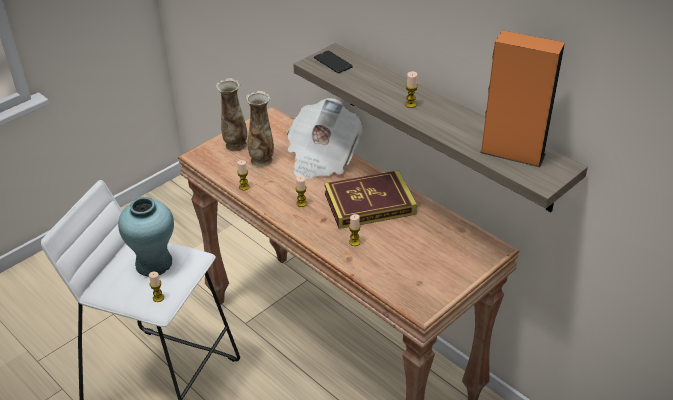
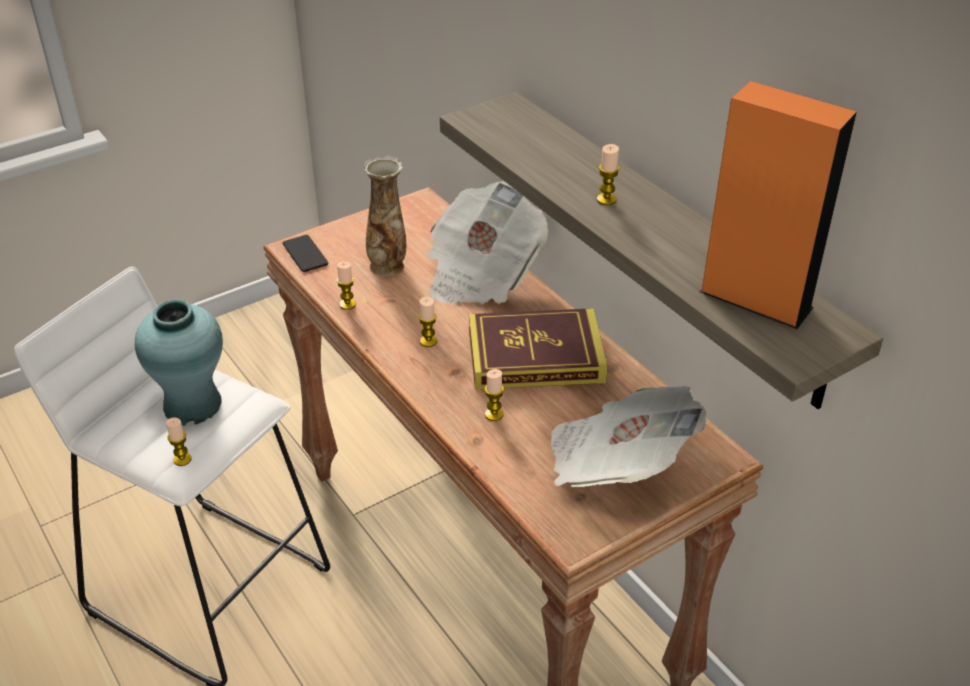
camera: 10 degrees right, 0 degrees up
vase [216,78,247,151] -> none
phone [314,51,353,73] -> phone moved to [283,235,328,272]
none -> newspaper [551,386,706,487]

